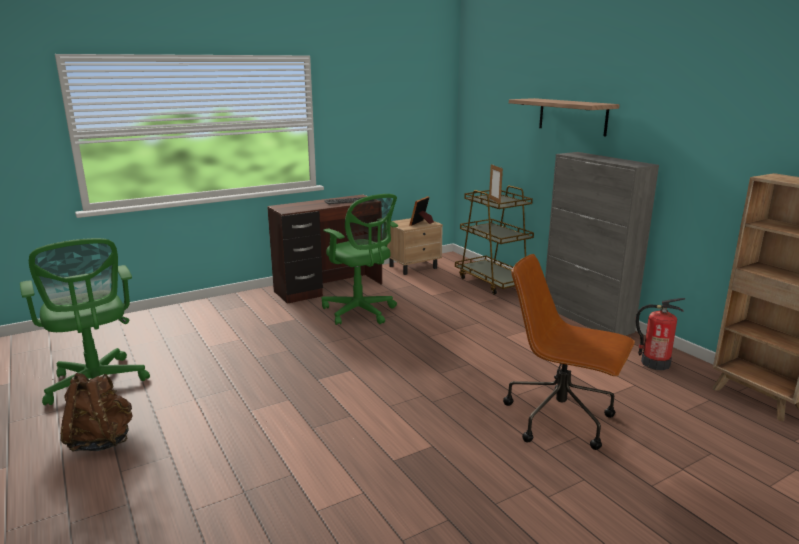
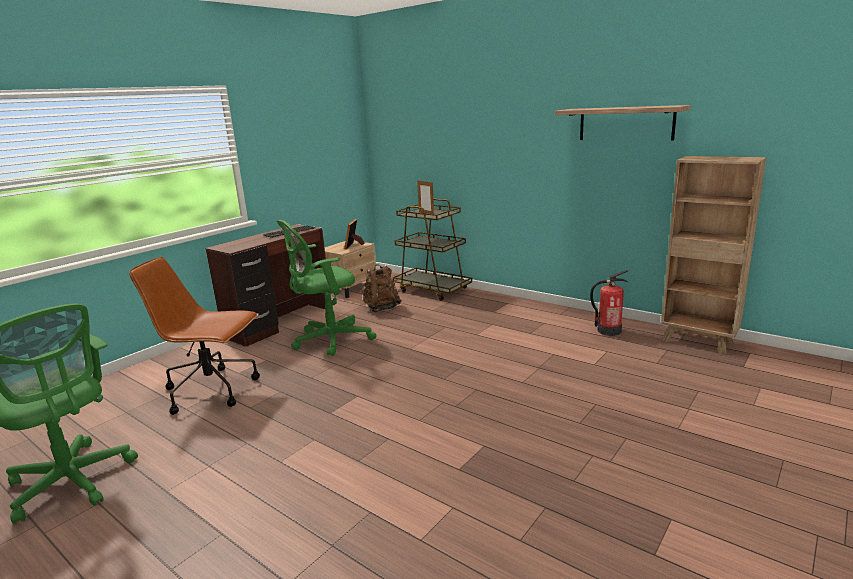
camera: 20 degrees left, 0 degrees up
brown backpack [61,373,133,451] -> brown backpack moved to [361,264,402,312]
green office chair [322,194,398,325] -> green office chair turned 120 degrees clockwise [277,220,376,356]
brown office chair [503,254,635,450] -> brown office chair moved to [129,257,260,415]
shelf [509,98,620,136] -> shelf moved to [555,105,691,140]
grey cabinet [545,152,659,336] -> none

